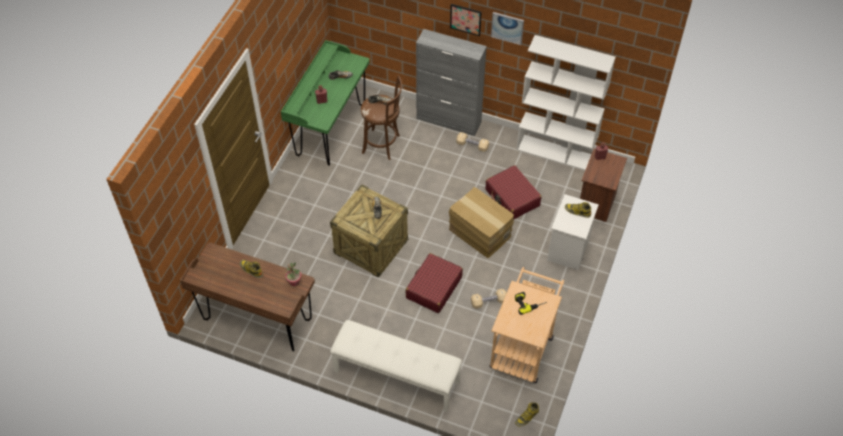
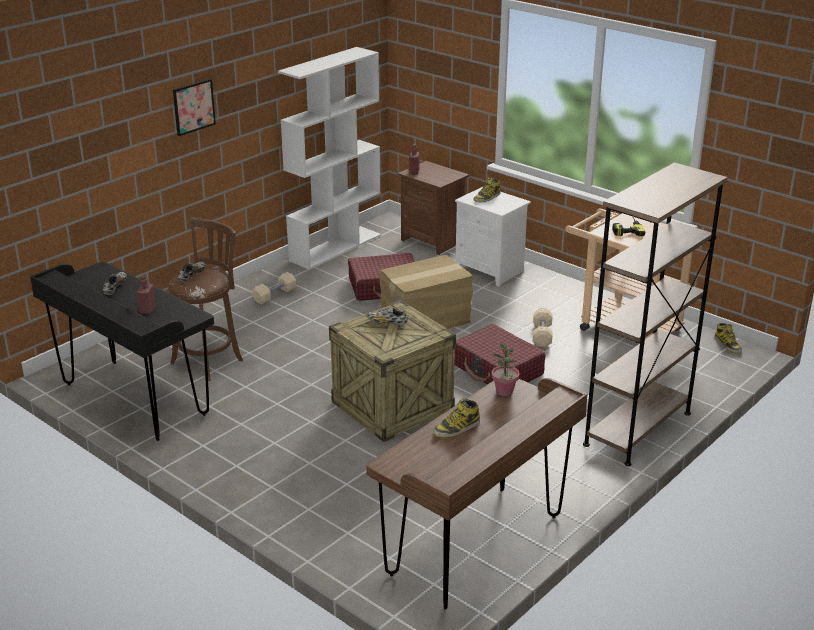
camera: 70 degrees left, 25 degrees down
green desk [281,40,370,166] -> black desk [30,261,214,441]
white bench [330,320,462,412] -> brown bookcase [583,162,728,466]
grey cabinet [416,29,487,136] -> none
picture [491,12,524,45] -> none

